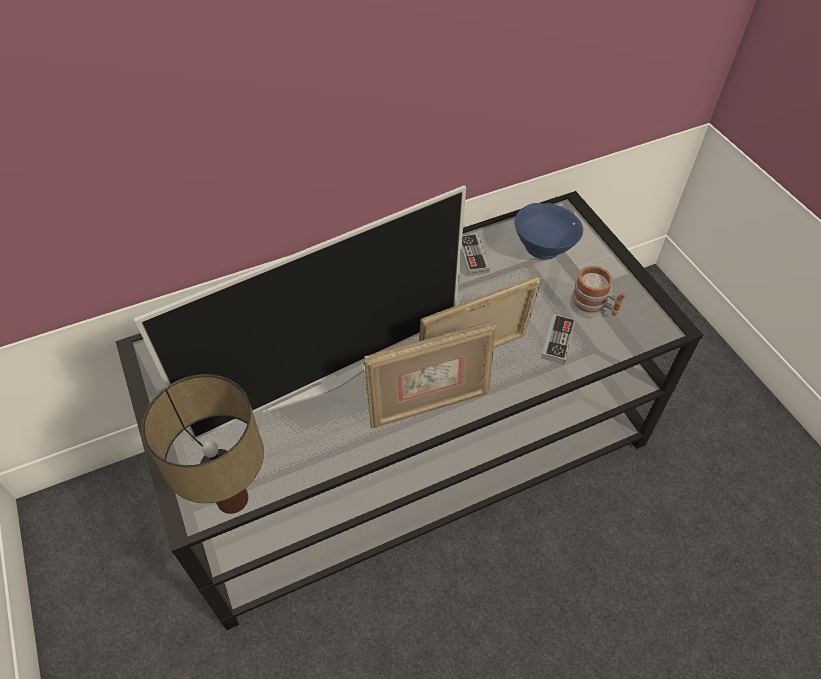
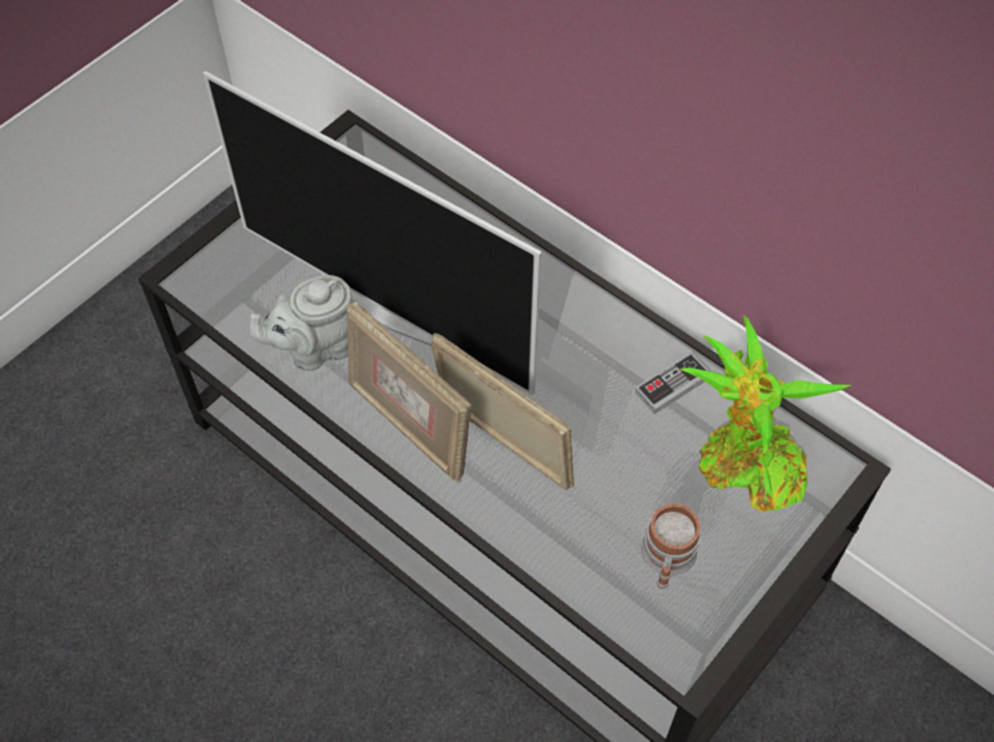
camera: 65 degrees right, 5 degrees up
table lamp [142,374,264,514] -> none
blue bowl [515,203,583,260] -> potted plant [679,315,852,512]
game controller [541,314,576,364] -> none
none -> grey teapot [249,275,355,371]

